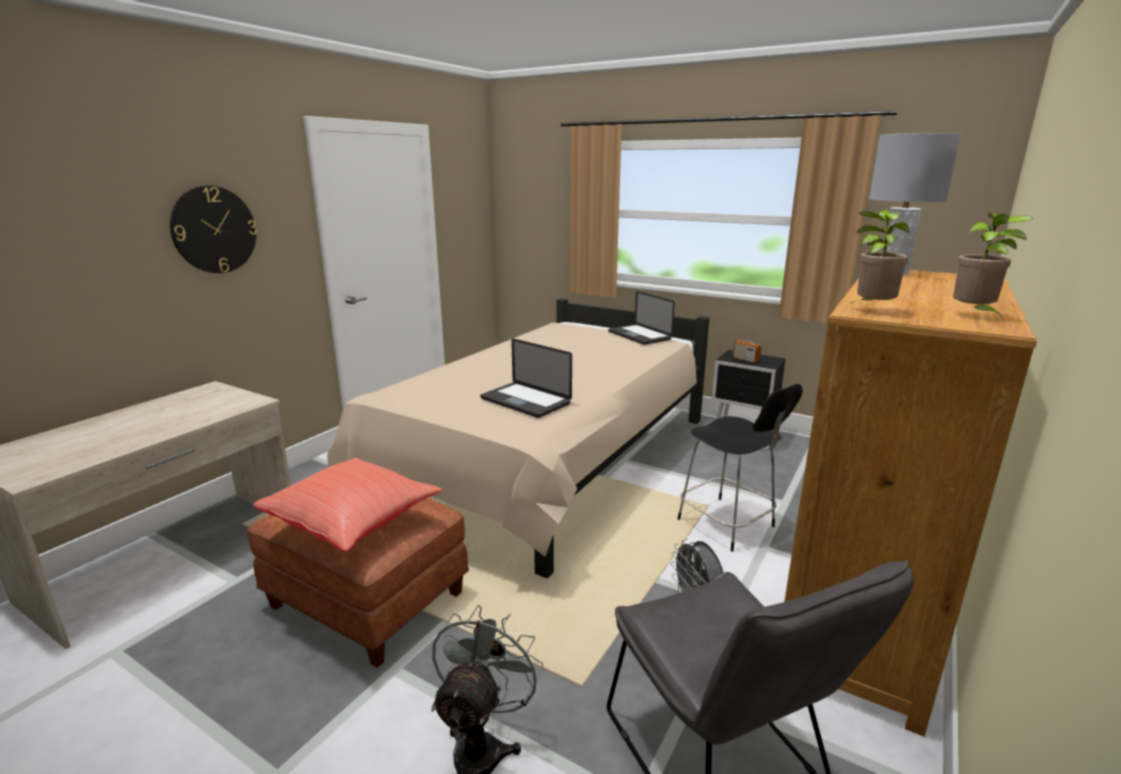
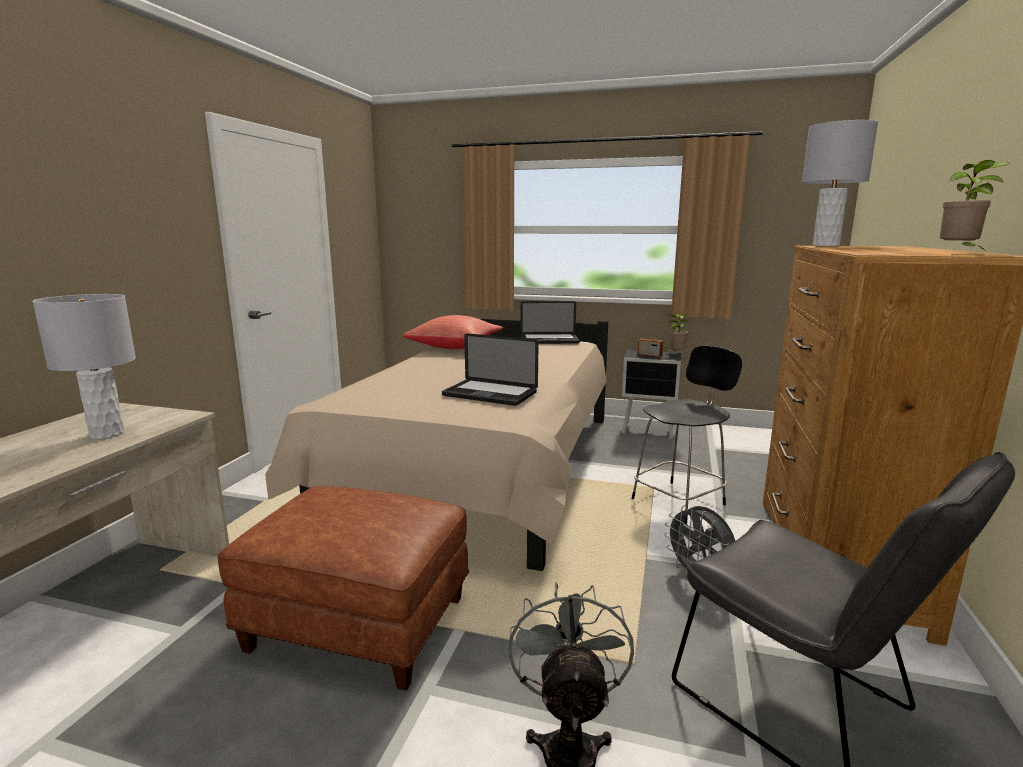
camera: 15 degrees left, 5 degrees down
wall clock [170,186,257,273] -> none
red pillow [253,458,442,552] -> red pillow moved to [403,315,503,349]
laptop [608,291,675,345] -> laptop turned 45 degrees counterclockwise [520,301,580,344]
black chair [677,384,802,552] -> black chair turned 75 degrees counterclockwise [632,346,742,525]
potted plant [848,210,909,305] -> potted plant moved to [668,314,688,352]
none -> grey table lamp [32,294,136,439]

